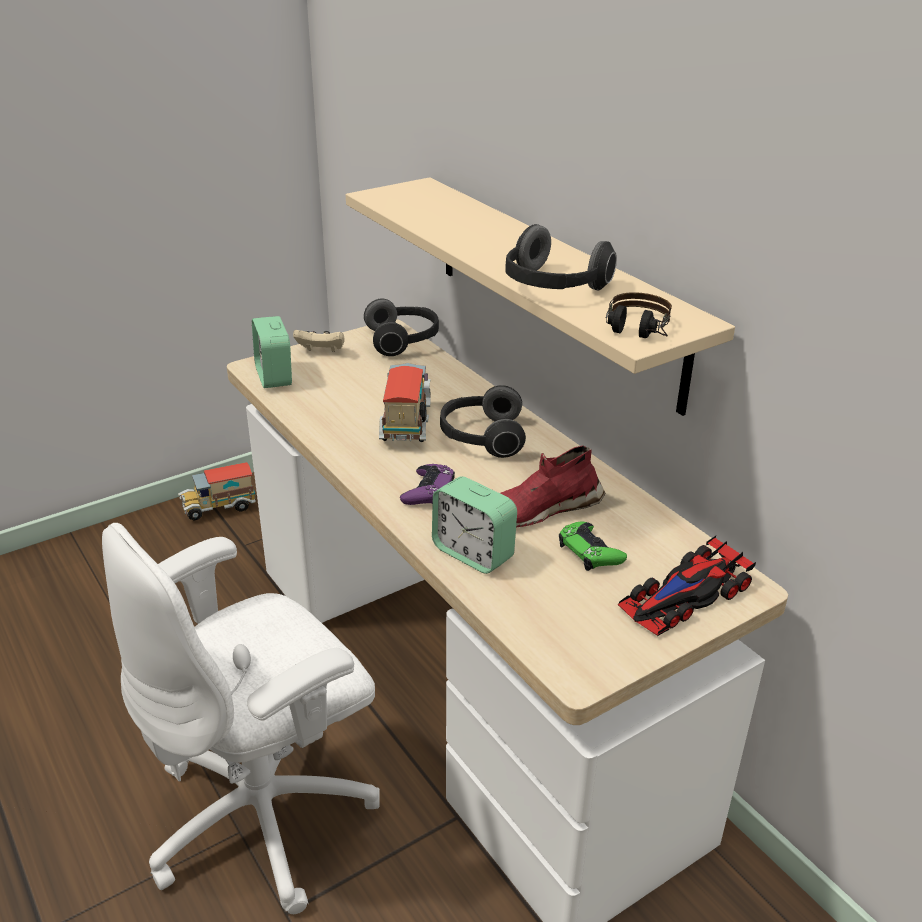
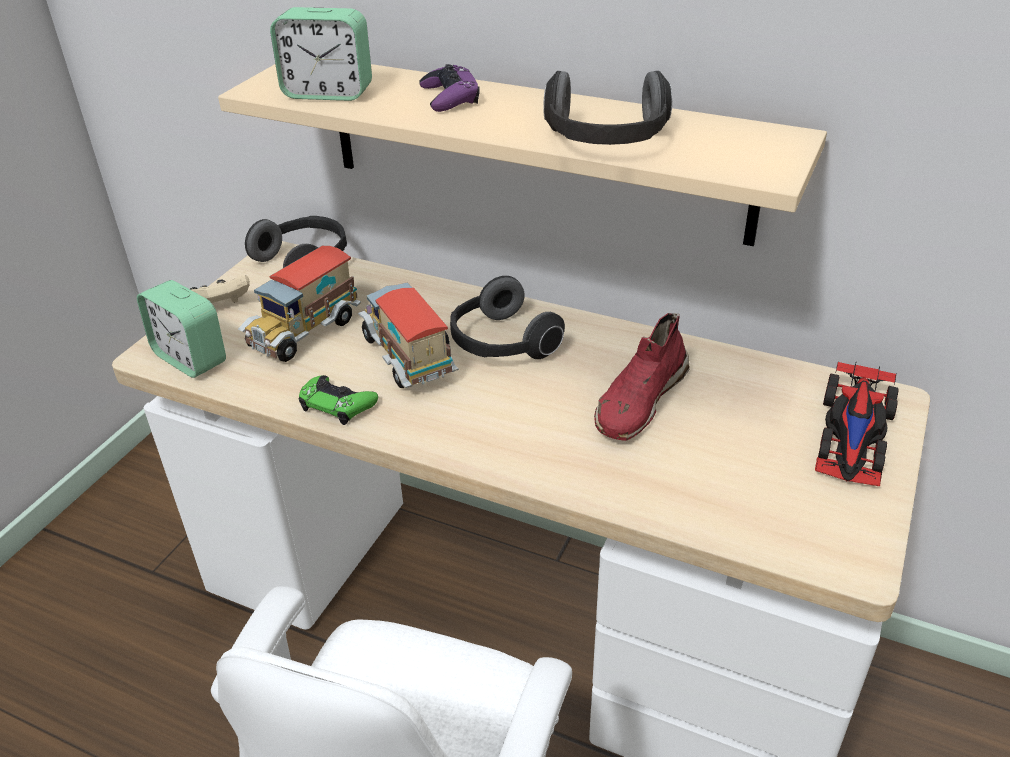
camera: 30 degrees left, 5 degrees up
toy truck [178,462,256,521] -> toy truck moved to [237,246,361,362]
purple game controller [400,464,455,505] -> purple game controller moved to [419,64,480,112]
alarm clock [432,476,517,574] -> alarm clock moved to [270,7,372,101]
green game controller [559,522,627,571] -> green game controller moved to [299,375,378,425]
headphones [606,292,672,338] -> none

